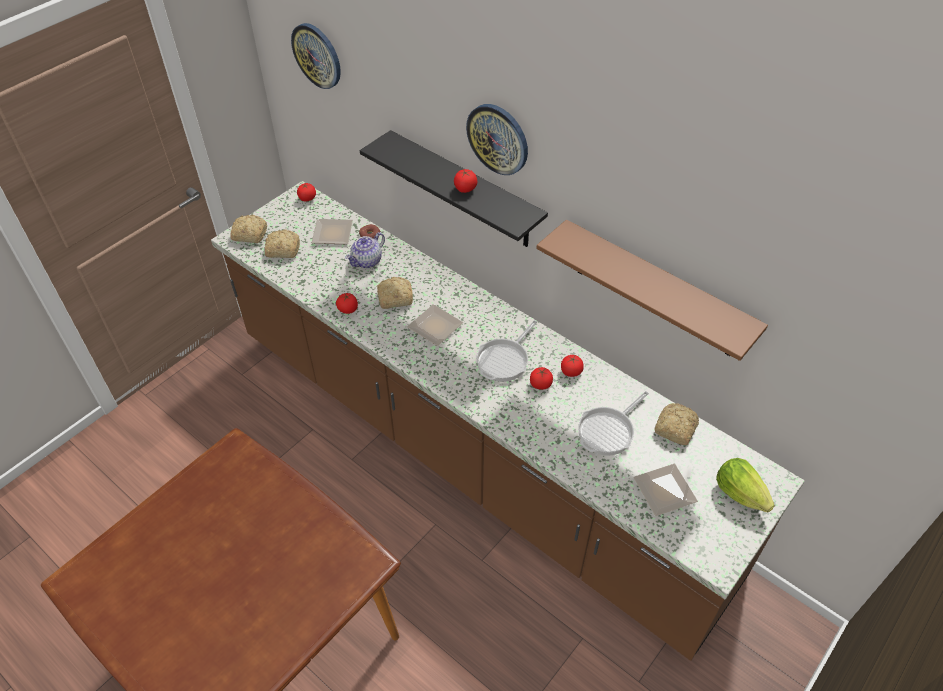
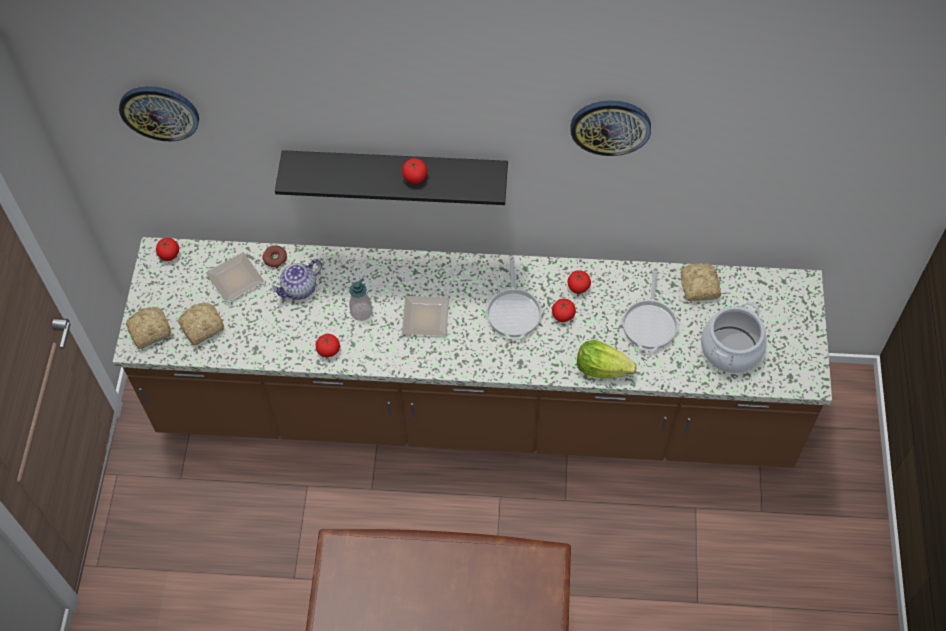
camera: 35 degrees left, 10 degrees up
teapot [345,232,385,268] -> teapot turned 45 degrees clockwise [271,259,322,300]
bread [377,277,413,309] -> soap dispenser [349,278,373,321]
wall clock [466,104,528,175] -> wall clock moved to [570,100,651,156]
brown shelf [536,220,768,361] -> none
plate [633,464,698,516] -> cooking pot [701,302,767,373]
lettuce [716,458,775,512] -> lettuce moved to [577,340,637,378]

